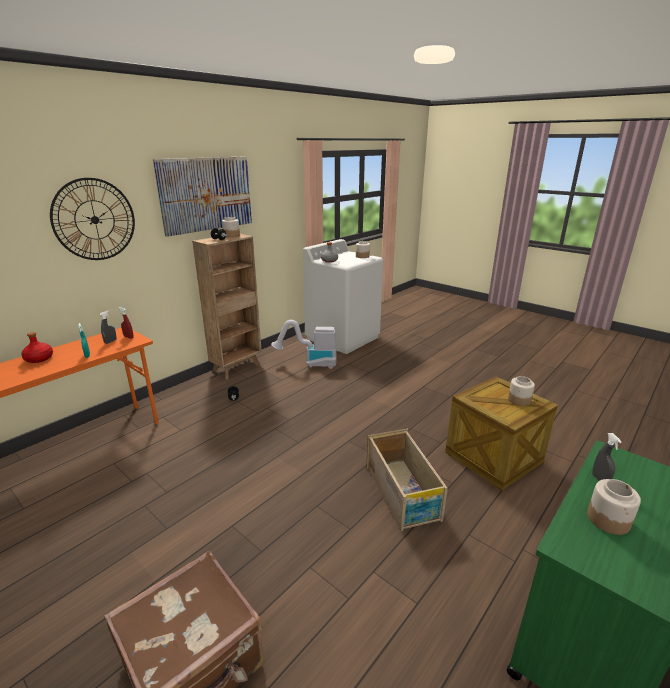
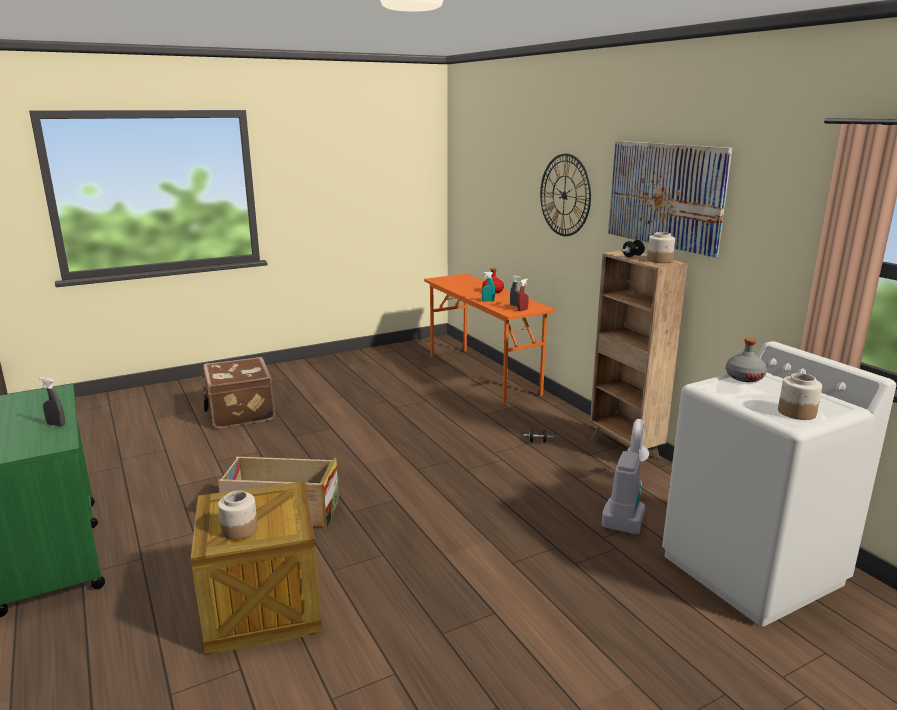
camera: 110 degrees right, 5 degrees down
jar [587,479,641,535] -> none

